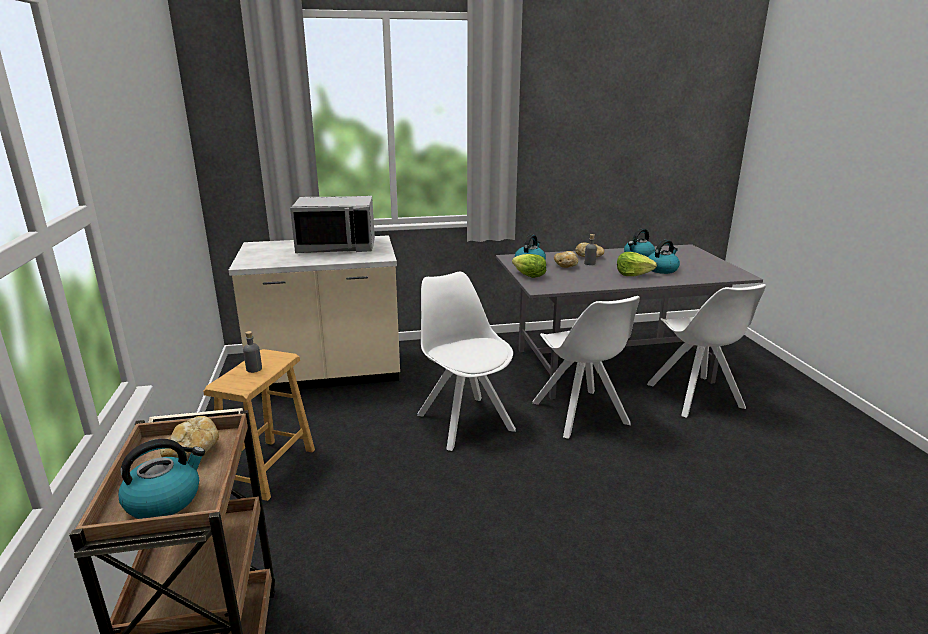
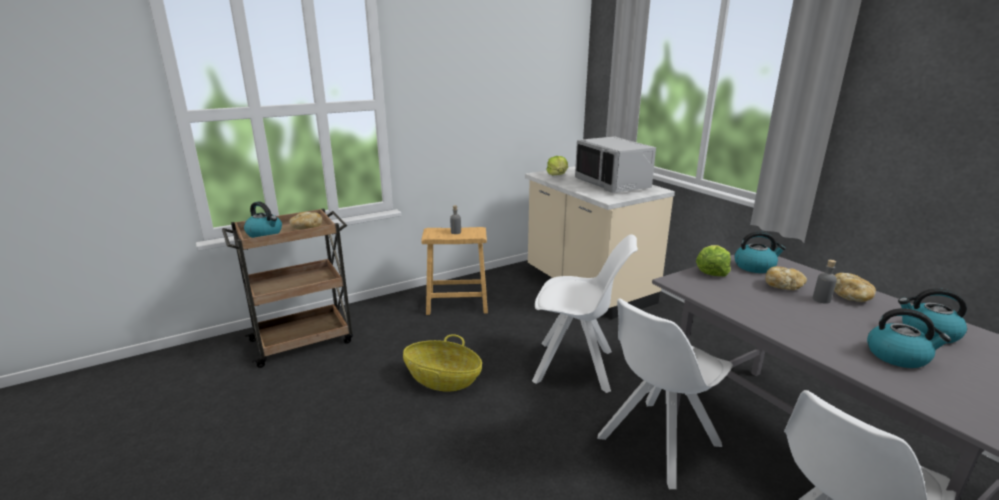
camera: 70 degrees right, 0 degrees up
white chair [417,272,516,451] -> white chair turned 60 degrees clockwise [532,234,638,393]
lettuce [617,252,657,276] -> lettuce moved to [546,156,568,175]
none -> basket [403,334,482,392]

